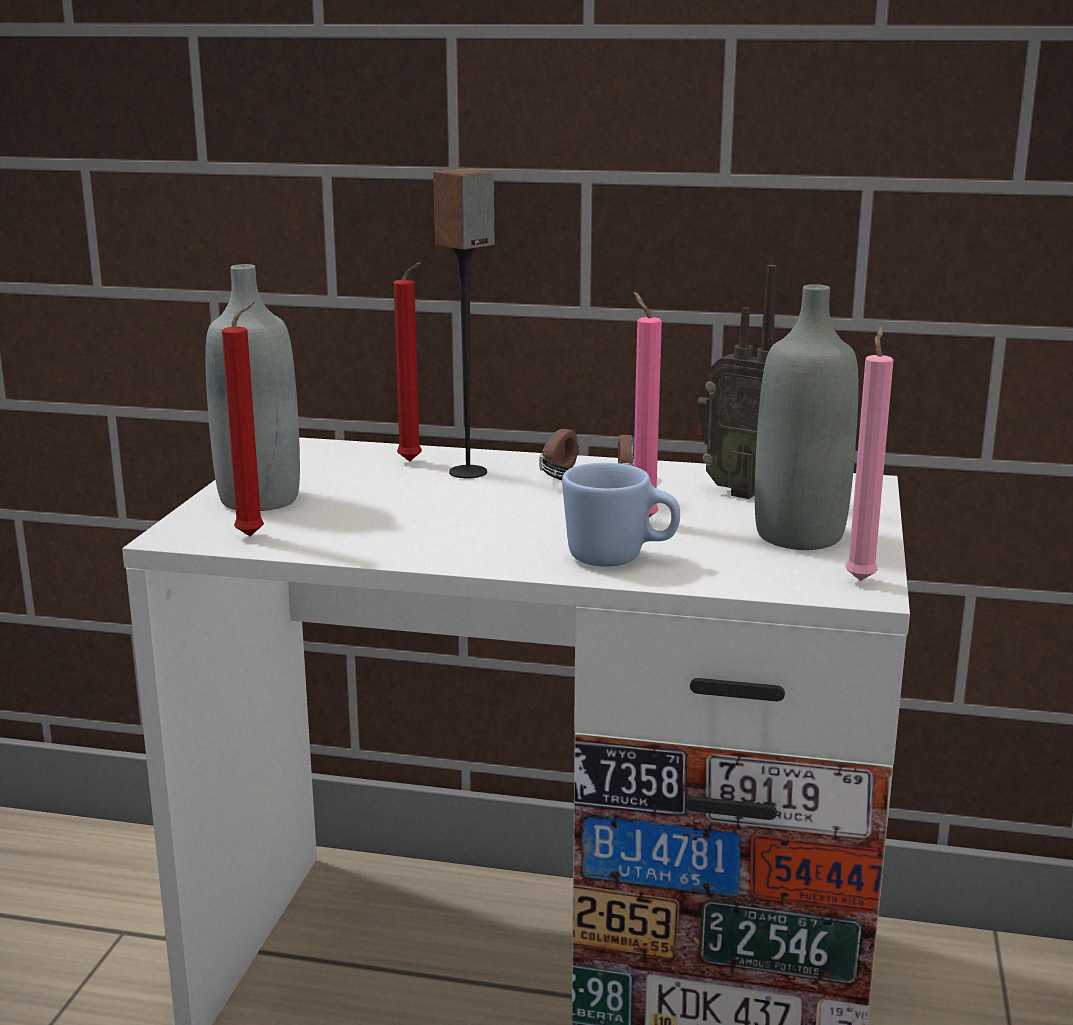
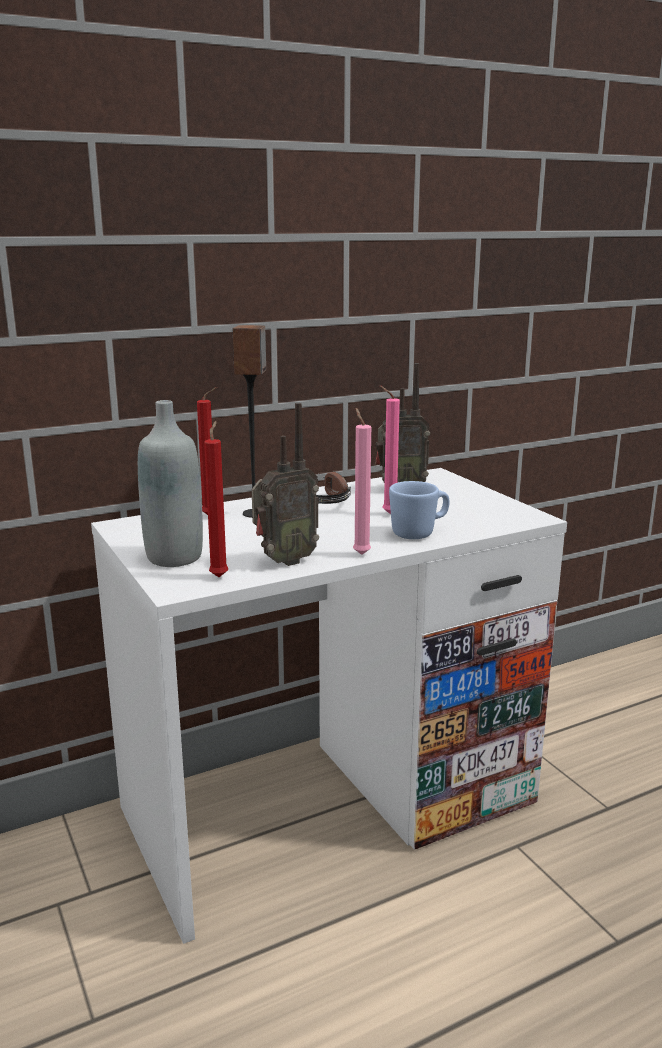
camera: 40 degrees left, 0 degrees up
grey bottle [755,284,859,550] -> none
pink candle [845,325,893,581] -> pink candle moved to [353,408,371,555]
none -> radio [252,403,319,566]

